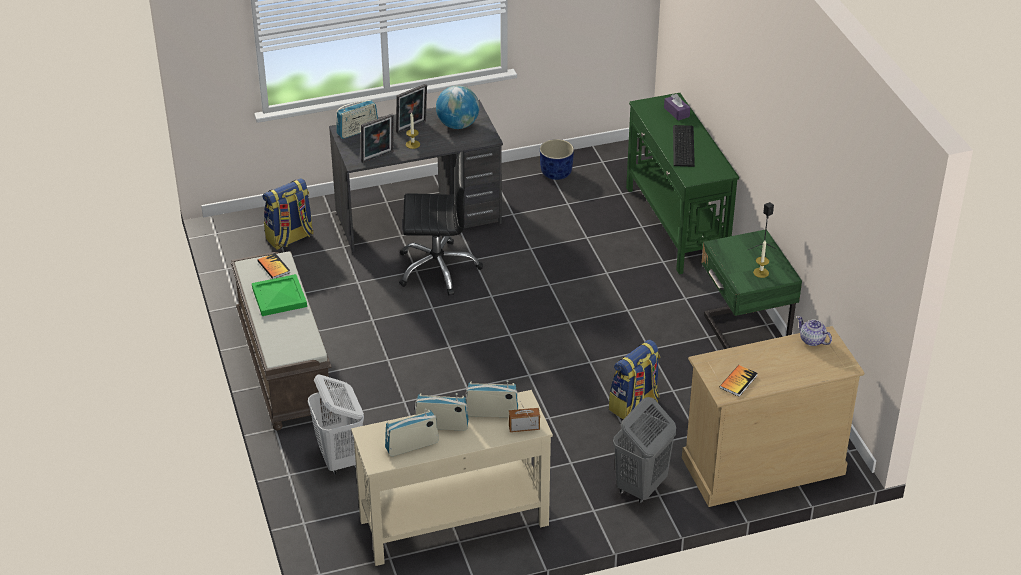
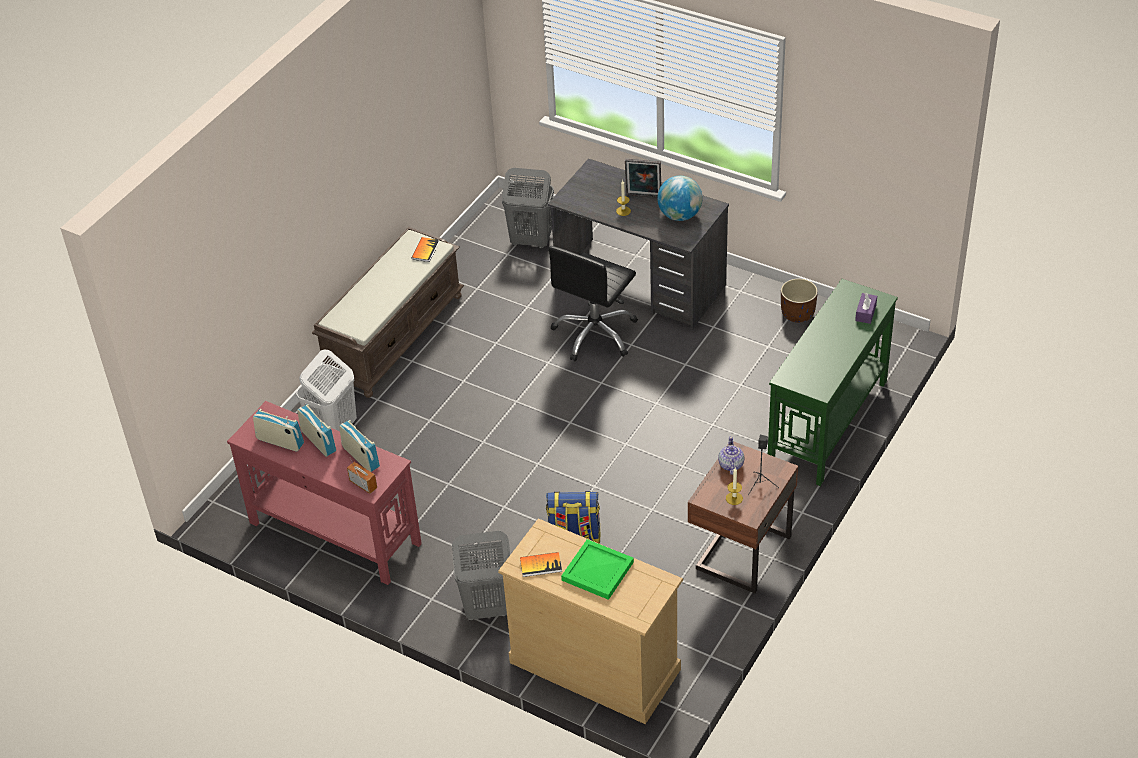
camera: 50 degrees right, 5 degrees up
green tray [252,274,307,316] -> green tray moved to [561,539,634,600]
backpack [263,178,314,250] -> grey laundry basket [502,168,554,249]
radio [336,100,378,139] -> none
beige console table [351,390,553,566] -> red console table [227,401,422,585]
picture frame [361,114,394,163] -> none
black office chair [399,151,483,295] -> black office chair turned 75 degrees clockwise [548,246,638,361]
blue planter [540,139,574,180] -> brown planter [781,278,818,323]
keyboard [673,125,695,167] -> none
green nightstand [702,229,802,349] -> brown nightstand [688,441,798,593]
teapot [797,316,832,346] -> teapot moved to [718,436,745,475]

